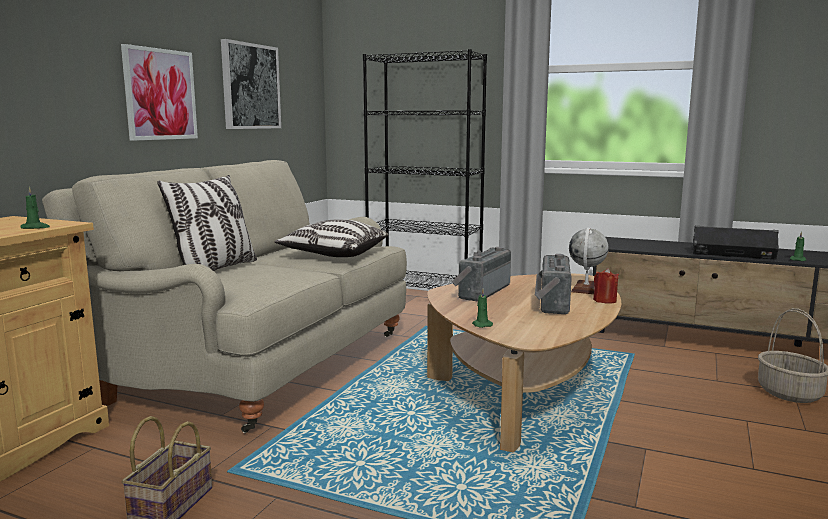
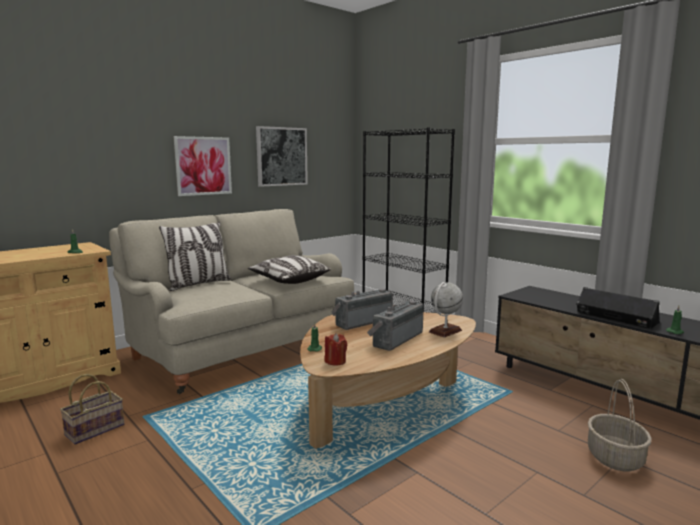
camera: 25 degrees right, 0 degrees up
red candle [593,268,619,303] -> red candle moved to [325,333,347,366]

